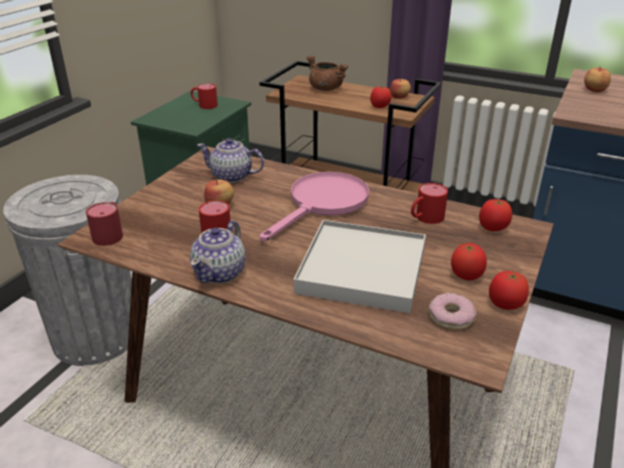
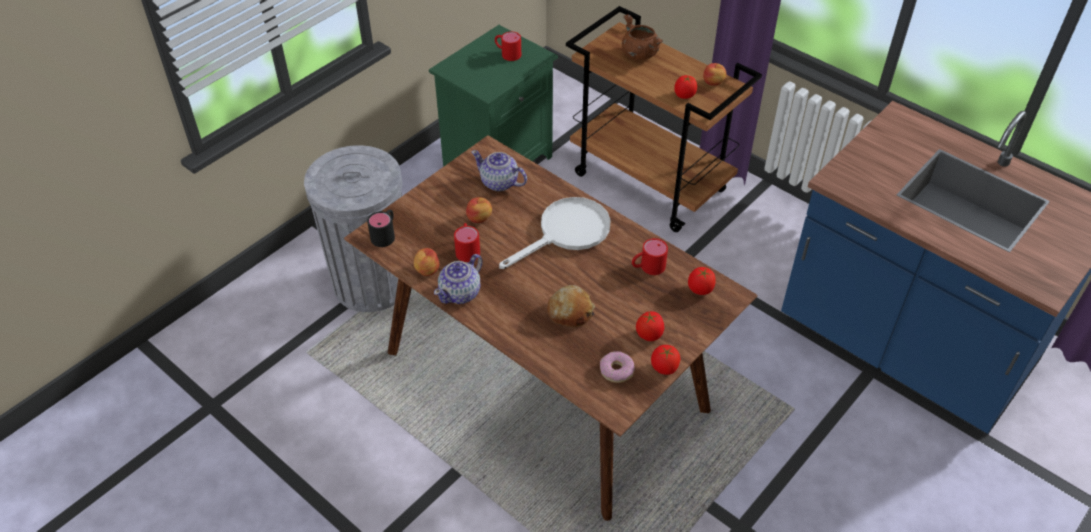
camera: 15 degrees right, 15 degrees up
red mug [86,202,123,246] -> black mug [367,210,395,247]
pink frying pan [260,172,369,241] -> white frying pan [499,197,611,269]
white tray [294,220,426,313] -> bread [547,285,595,327]
apple [584,66,611,92] -> apple moved to [414,248,439,276]

